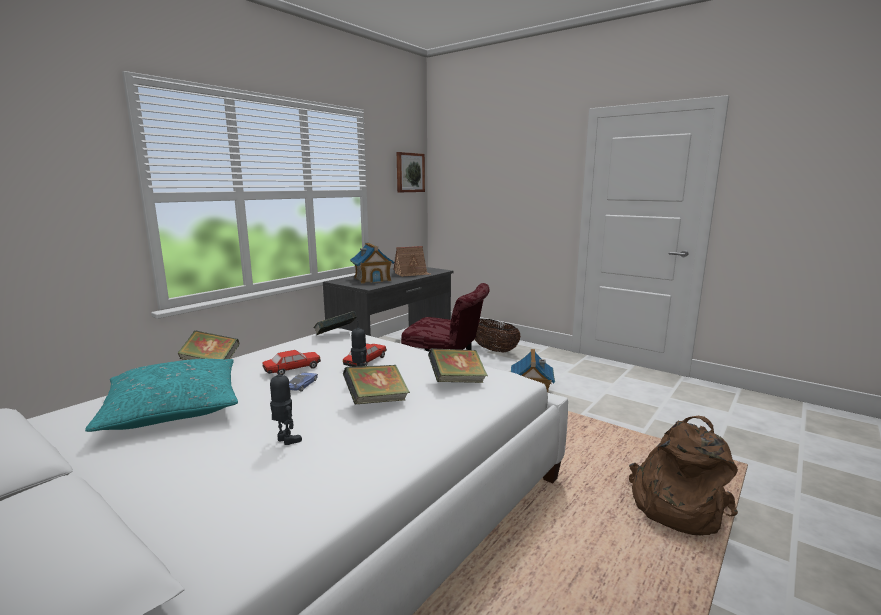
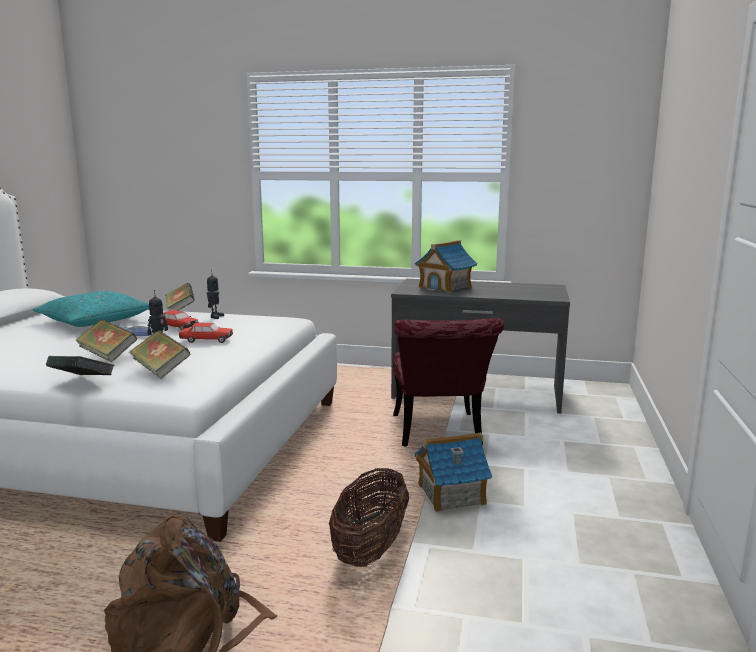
camera: 65 degrees right, 0 degrees up
toy robot [270,365,302,445] -> toy robot moved to [207,275,224,319]
book [313,311,357,335] -> book moved to [46,356,114,375]
toy house [394,246,430,277] -> none
picture [397,152,425,192] -> none
basket [474,319,521,352] -> basket moved to [329,468,409,567]

